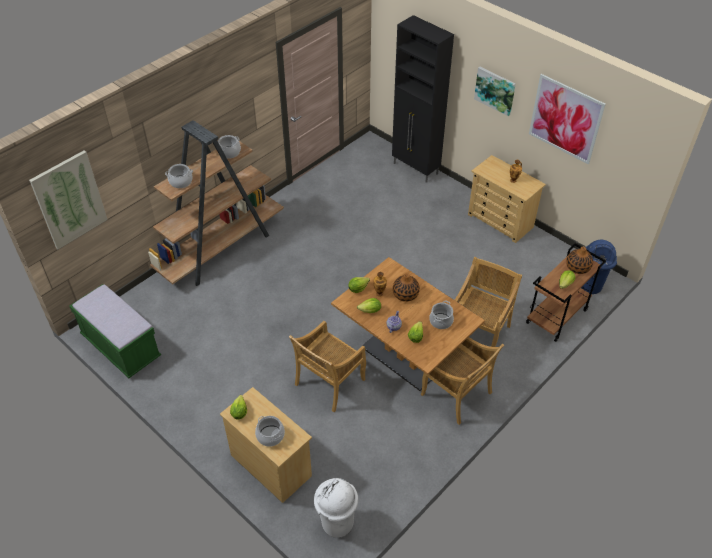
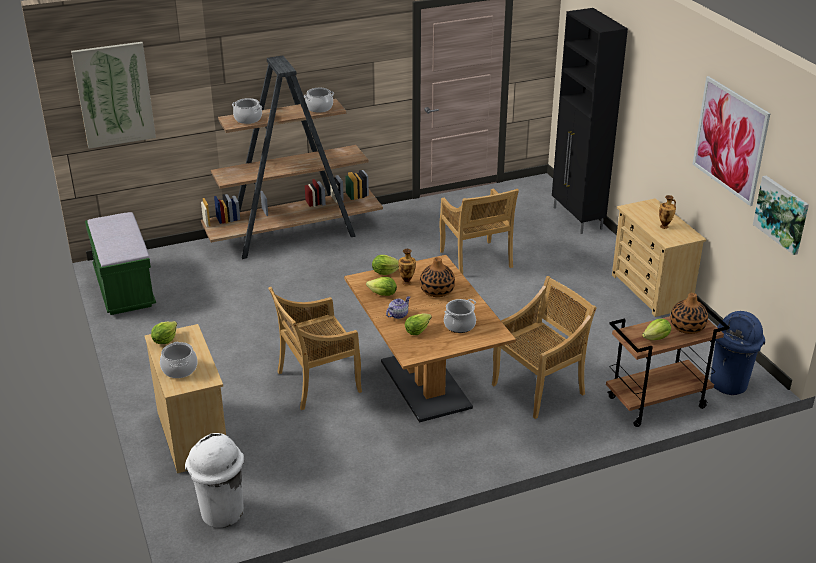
camera: 25 degrees right, 15 degrees down
beige chair [421,337,504,425] -> beige chair moved to [440,189,519,274]
picture [474,67,516,117] -> picture moved to [753,176,809,255]

